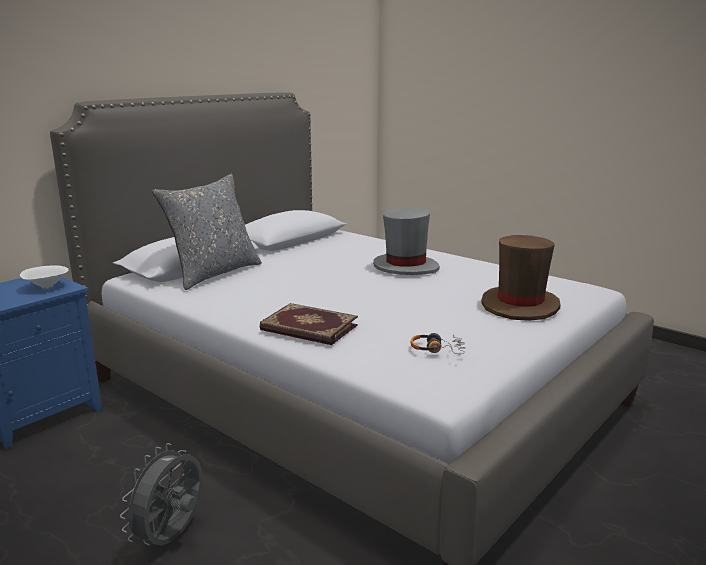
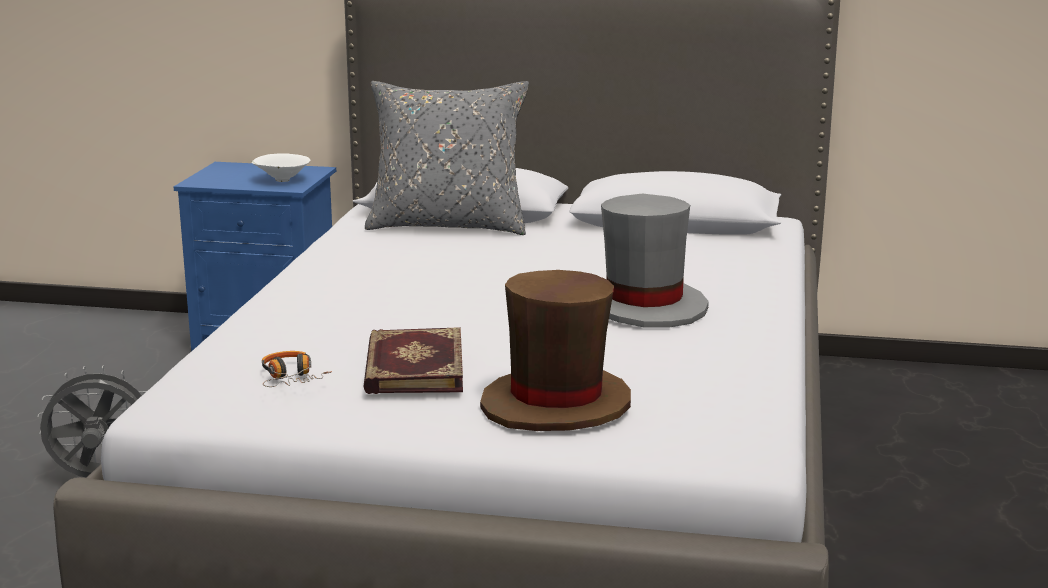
camera: 60 degrees right, 0 degrees up
book [260,303,358,345] -> book moved to [363,327,463,394]

